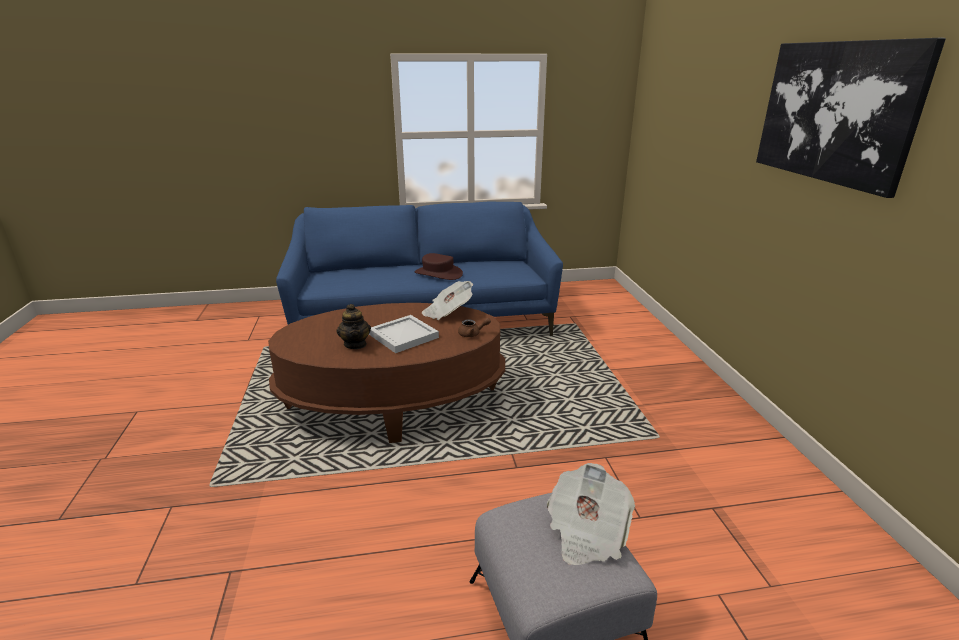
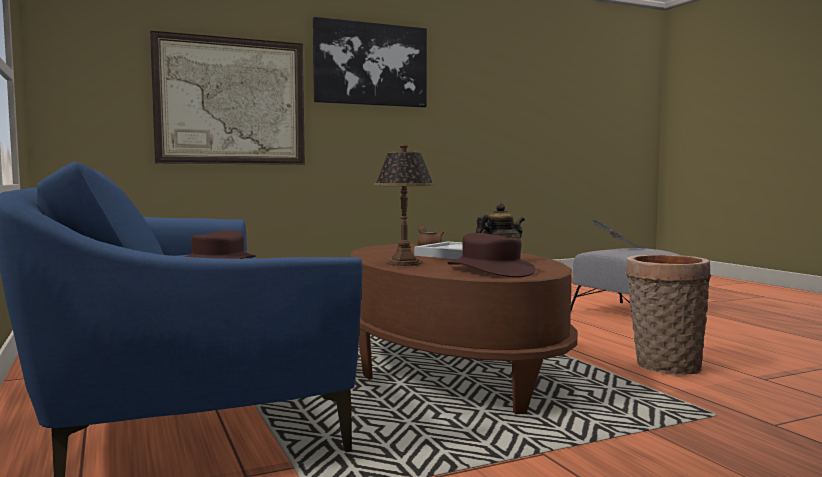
camera: 105 degrees left, 20 degrees down
newspaper [422,281,474,320] -> none
none -> picture [150,30,305,165]
none -> table lamp [374,144,435,266]
none -> brown hat [448,233,536,277]
none -> basket [625,255,711,375]

